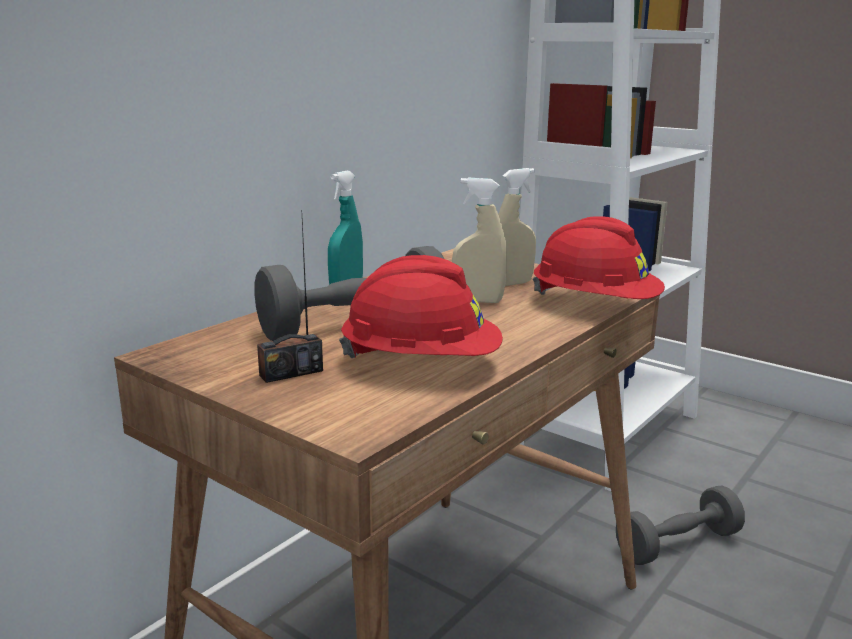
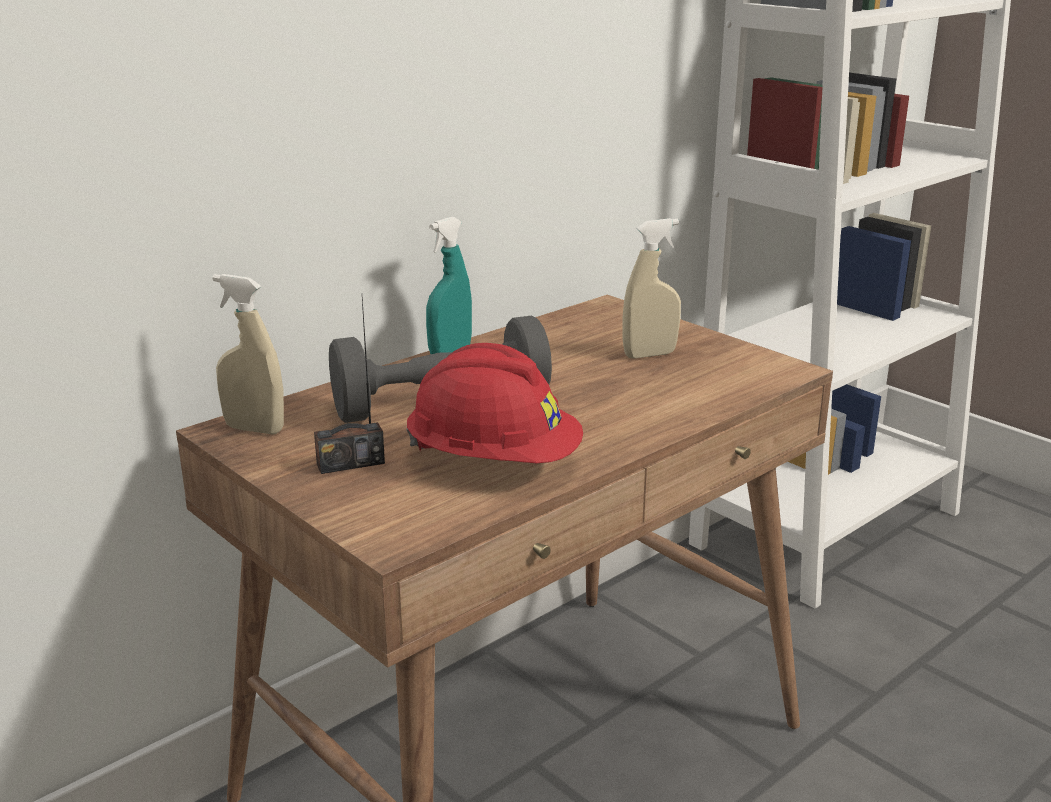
camera: 10 degrees right, 5 degrees up
beige spray bottle [452,177,507,303] -> beige spray bottle moved to [212,274,284,434]
red hard hat [533,216,665,299] -> none
grey dumbbell [616,486,745,565] -> none

